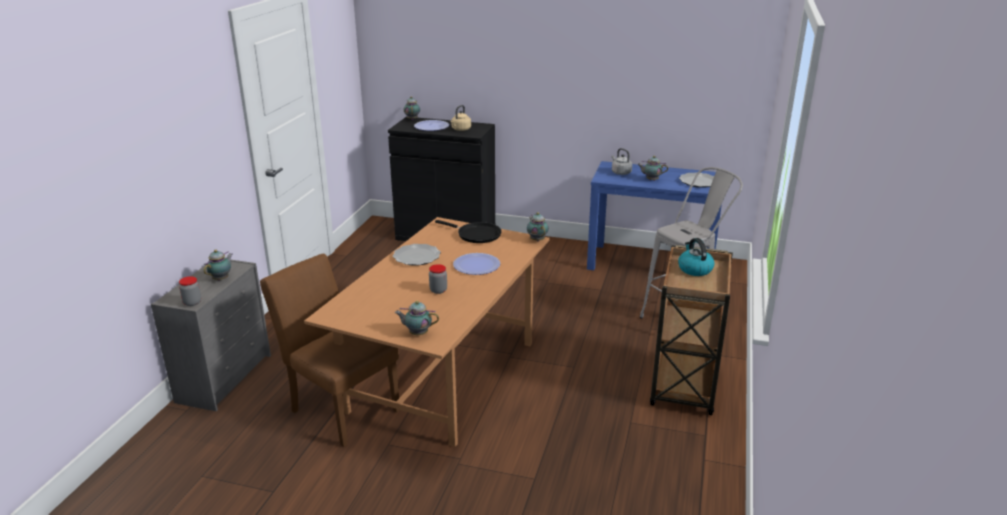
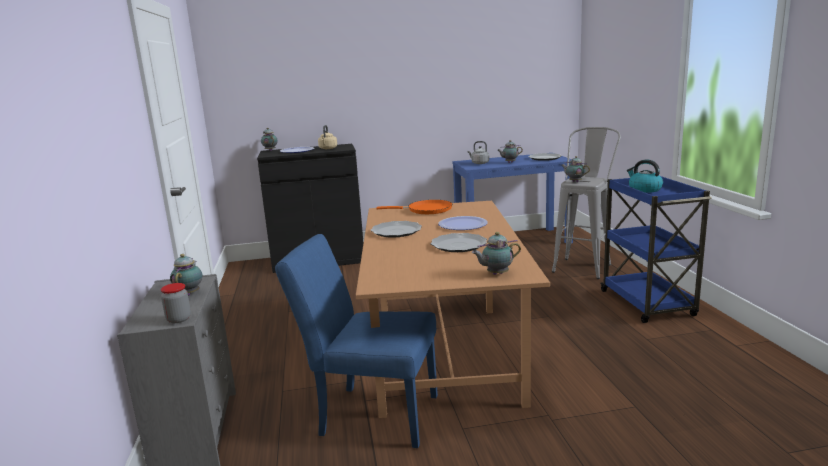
camera: 25 degrees left, 10 degrees down
brown chair [260,254,400,447] -> blue chair [275,234,438,448]
jar [429,264,447,294] -> plate [431,233,487,252]
black frying pan [435,220,502,243] -> orange frying pan [376,200,452,214]
teapot [527,212,548,242] -> teapot moved to [561,156,590,182]
brown cart [650,245,733,415] -> blue cart [600,176,712,323]

